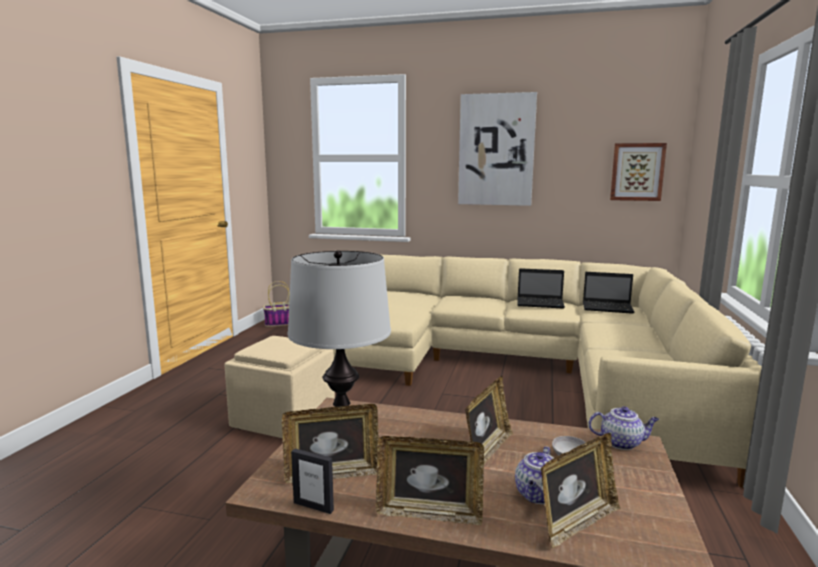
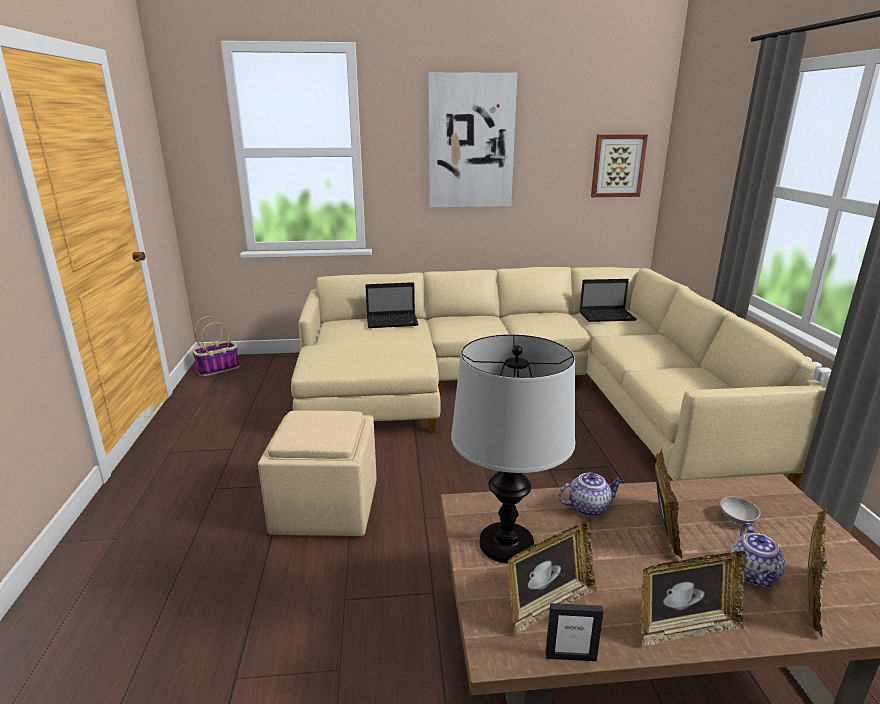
camera: 20 degrees left, 10 degrees up
laptop [517,268,565,309] -> laptop moved to [365,282,419,328]
teapot [588,406,659,450] -> teapot moved to [558,473,623,516]

